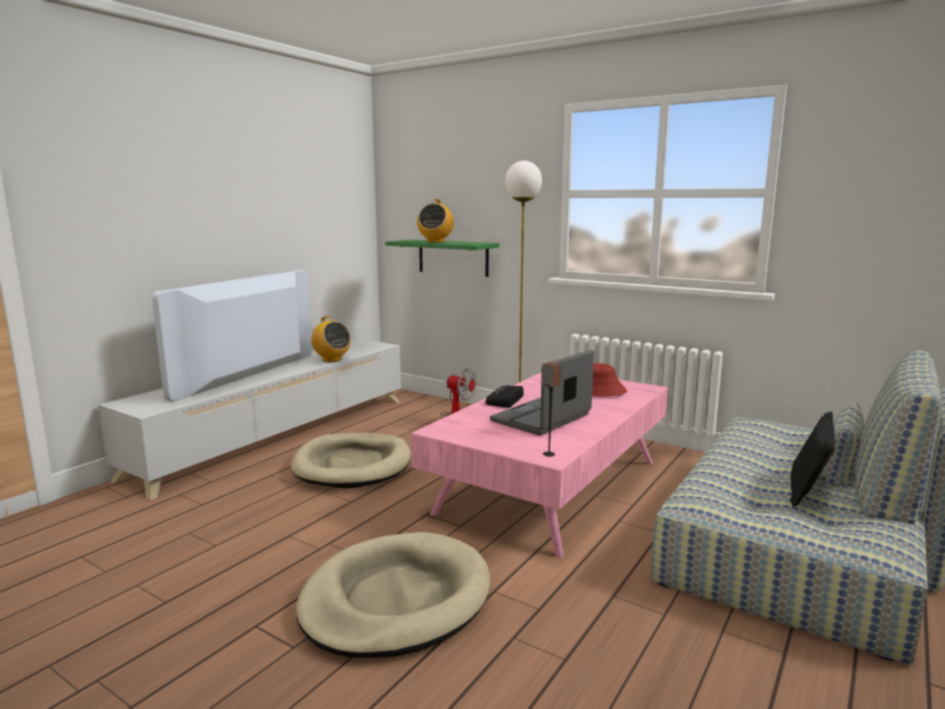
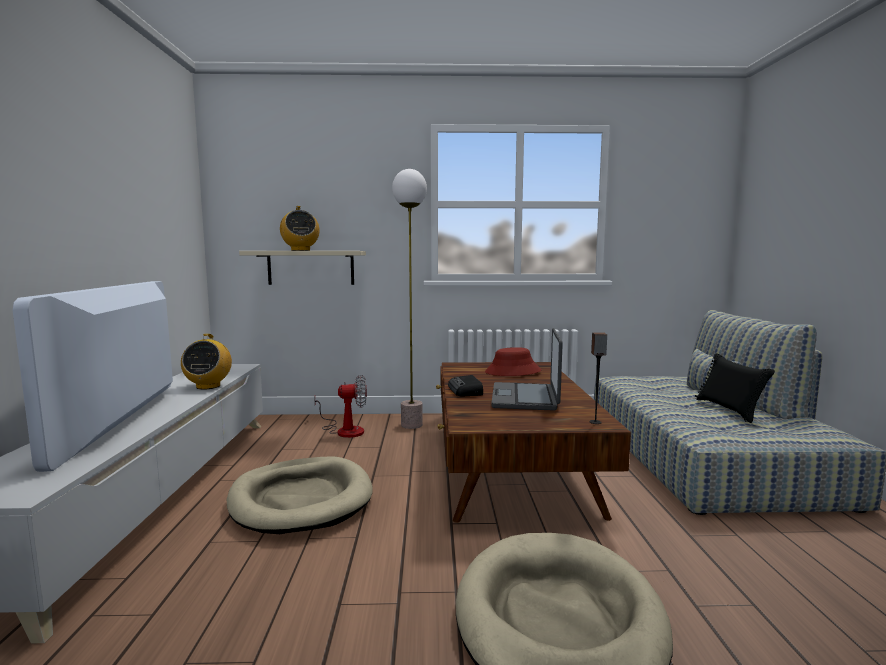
camera: 35 degrees left, 5 degrees down
radio [310,316,351,362] -> radio turned 75 degrees clockwise [181,334,232,390]
green shelf [385,240,499,277] -> beige shelf [239,251,366,285]
pink coffee table [412,372,668,558] -> brown coffee table [436,362,631,523]

